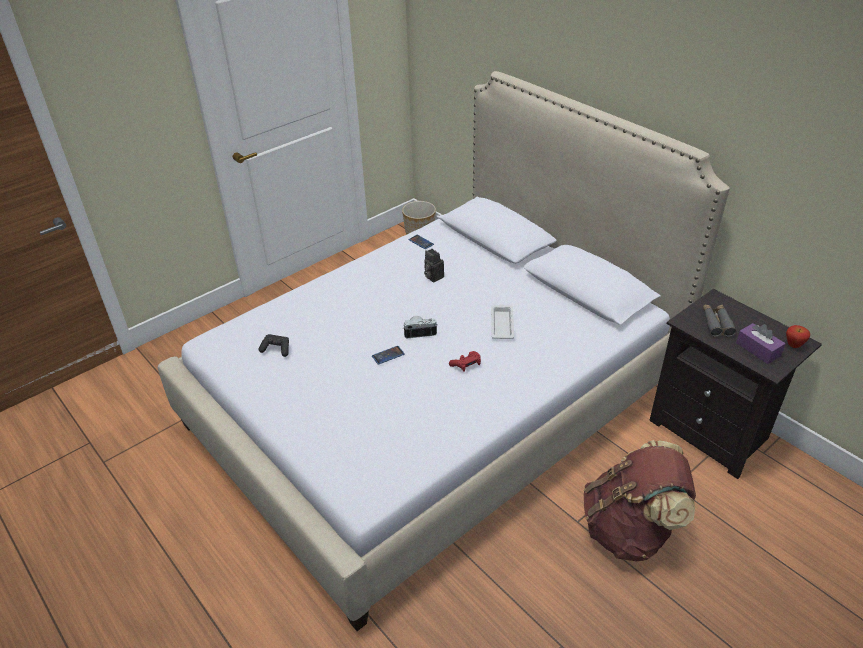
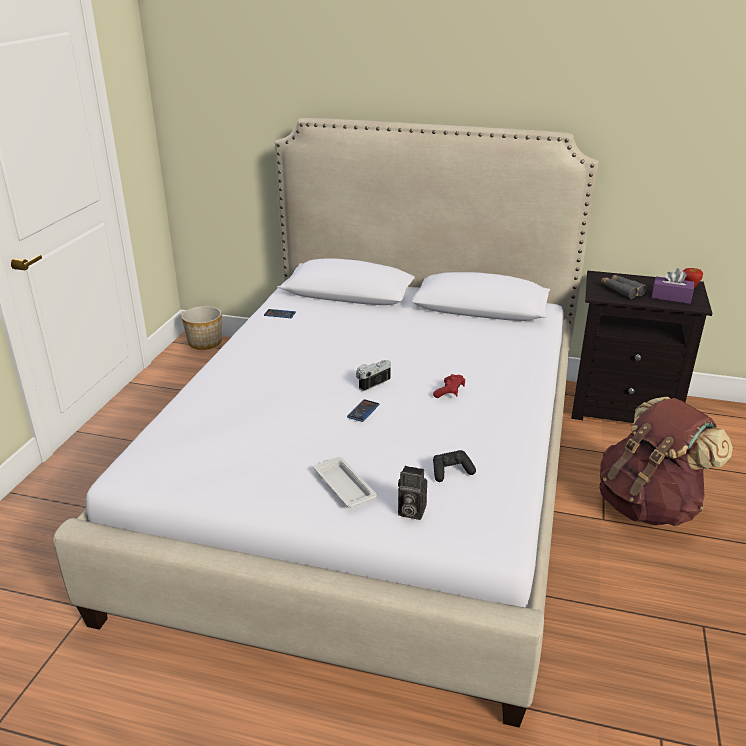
camera: 35 degrees left, 10 degrees down
black game controller [259,334,289,357] -> black game controller moved to [433,450,476,482]
camera [424,249,444,282] -> camera moved to [398,466,427,520]
white tray [491,304,514,339] -> white tray moved to [313,457,377,508]

